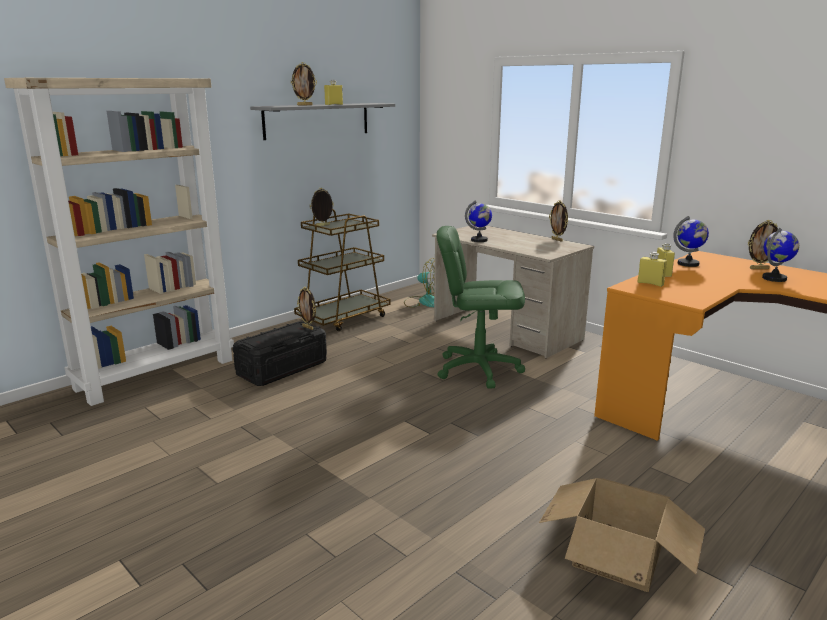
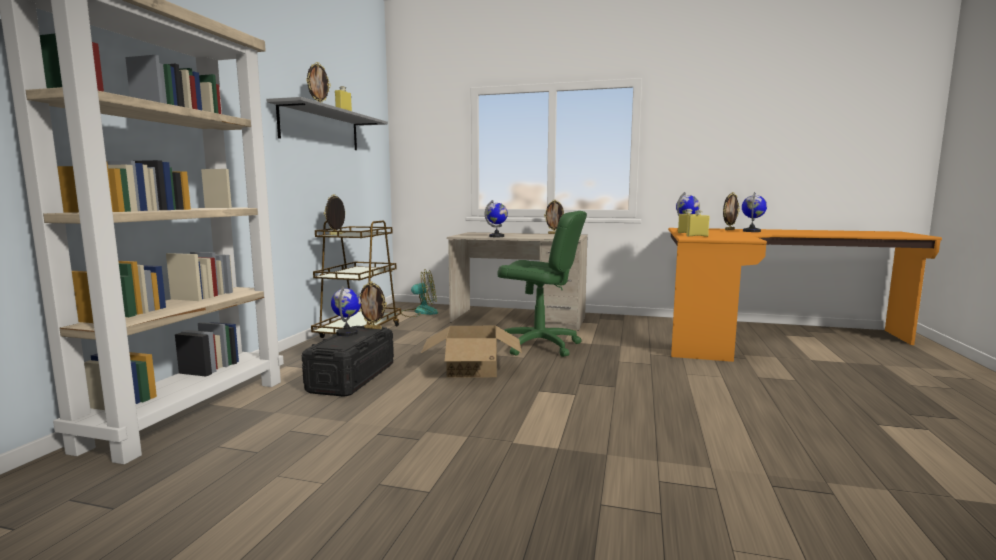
camera: 30 degrees left, 10 degrees down
green office chair [437,226,525,389] -> green office chair turned 135 degrees counterclockwise [497,211,587,357]
cardboard box [539,478,705,592] -> cardboard box moved to [421,326,522,378]
none -> globe [331,286,361,336]

